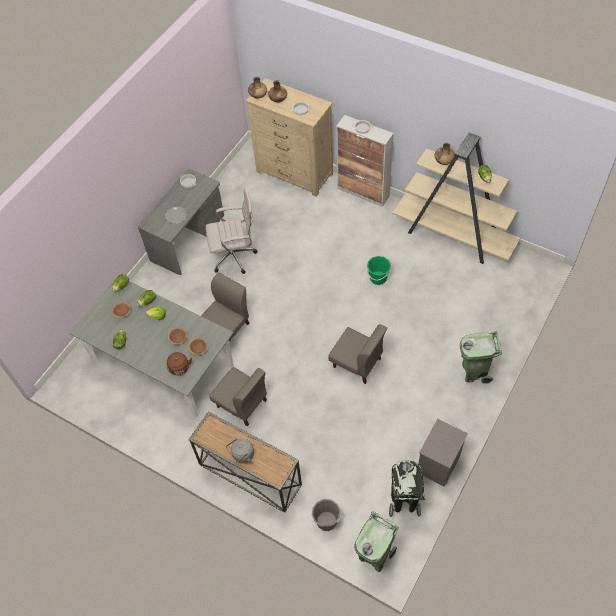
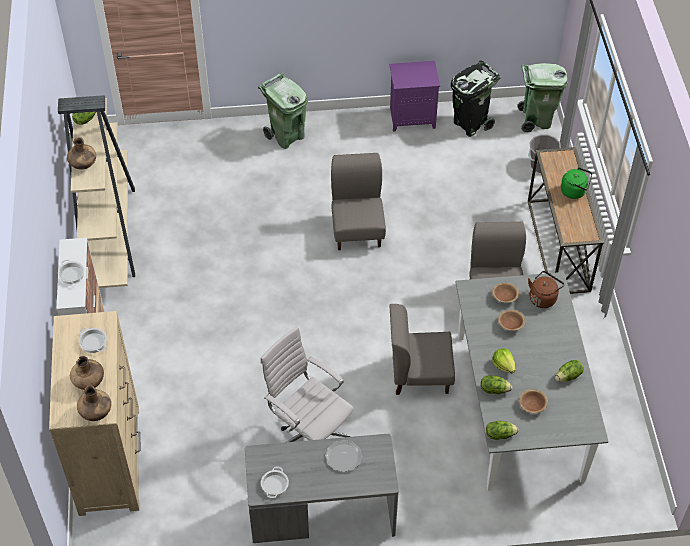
camera: 130 degrees left, 5 degrees down
grey kettle [226,438,254,463] -> green kettle [561,167,592,199]
green bucket [367,256,391,285] -> none
grey nightstand [418,419,468,487] -> purple nightstand [389,61,440,132]

